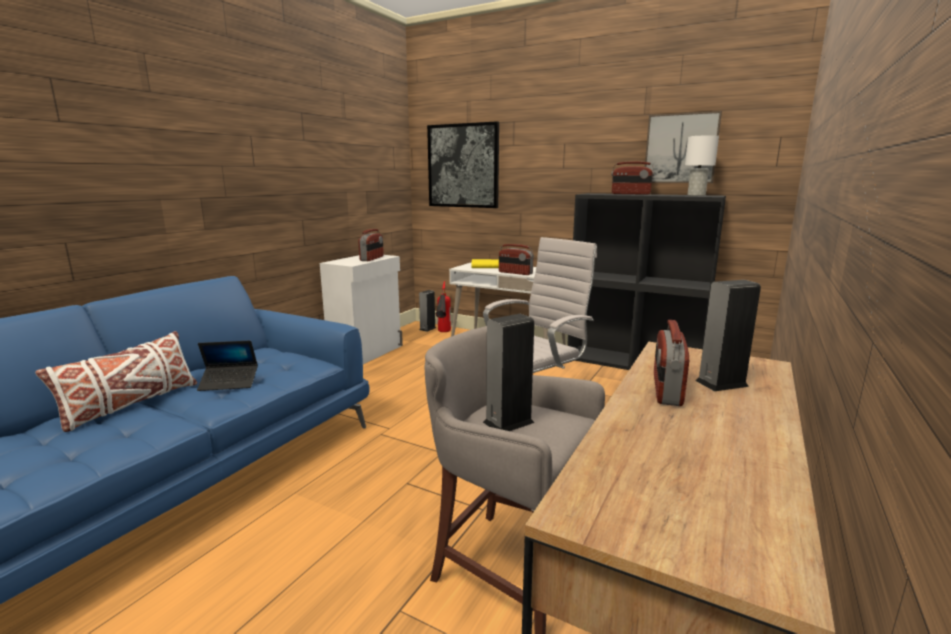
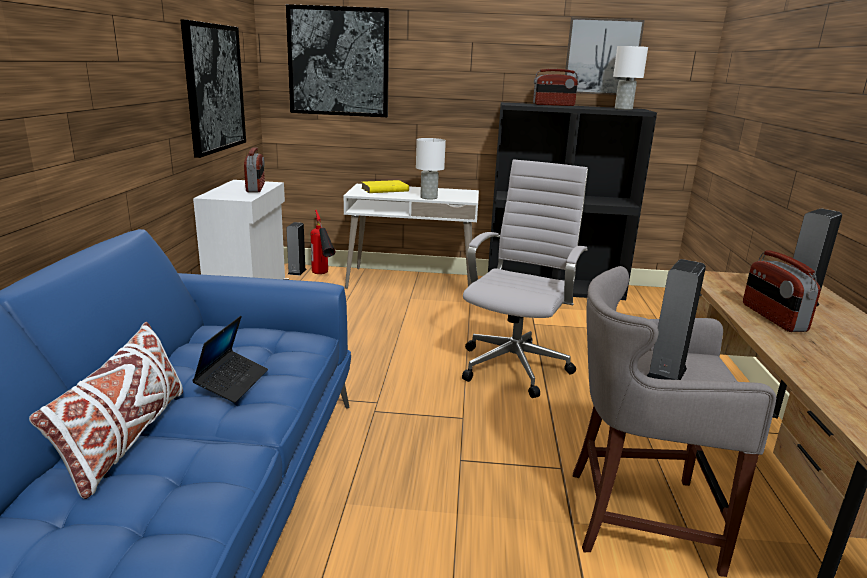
camera: 25 degrees left, 5 degrees up
laptop [197,340,258,391] -> laptop turned 45 degrees counterclockwise [192,316,268,403]
radio [499,244,534,275] -> white table lamp [416,138,446,199]
none -> picture [181,19,246,158]

